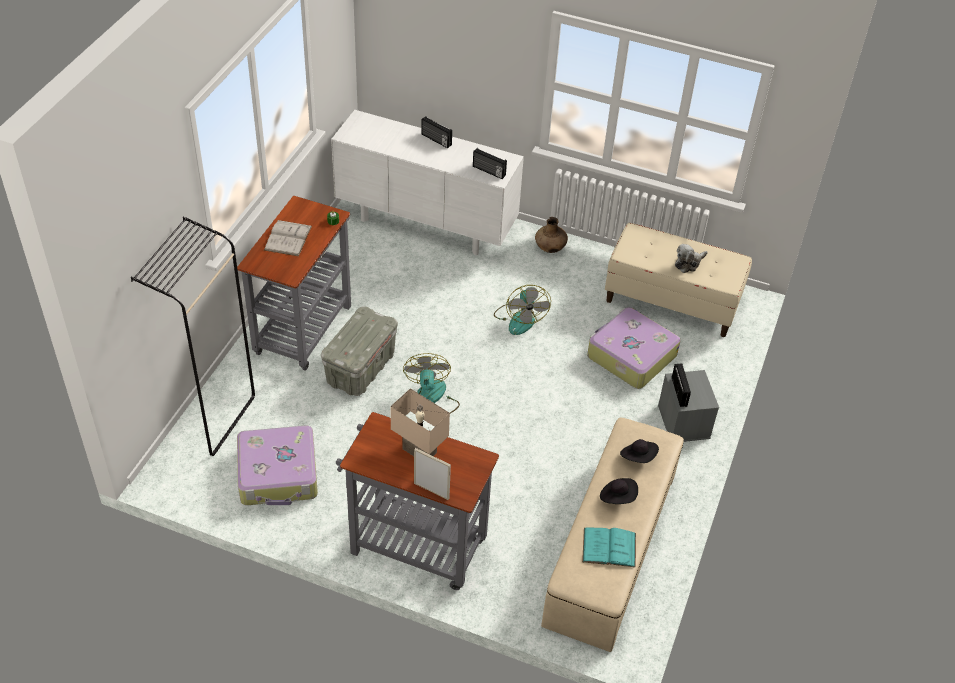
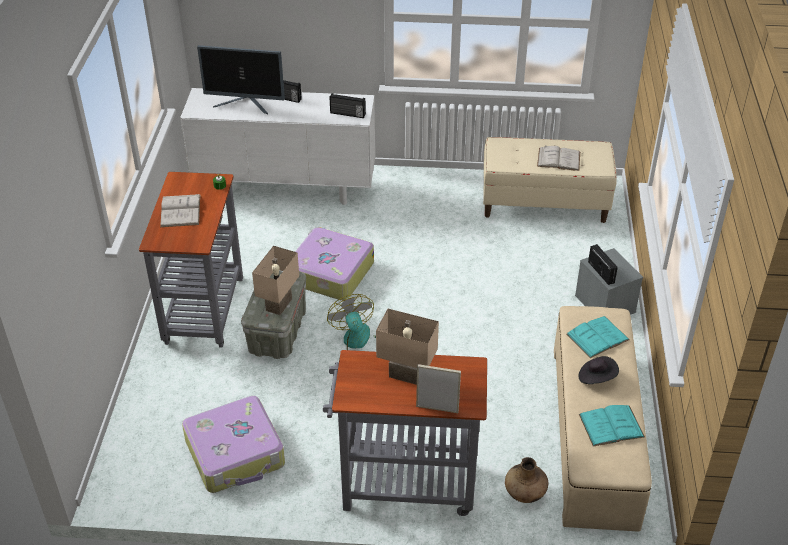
camera: 15 degrees left, 5 degrees down
black clothes rack [131,216,255,456] -> none
fan [494,285,551,335] -> none
brown vase [535,217,568,253] -> brown vase moved to [505,457,548,503]
suitcase [587,307,681,389] -> suitcase moved to [295,227,374,301]
black hat [620,439,659,463] -> turquoise book [566,316,630,358]
plush toy [675,244,708,273] -> white book [537,146,580,171]
none -> monitor [197,45,285,114]
none -> beige table lamp [252,246,299,315]

